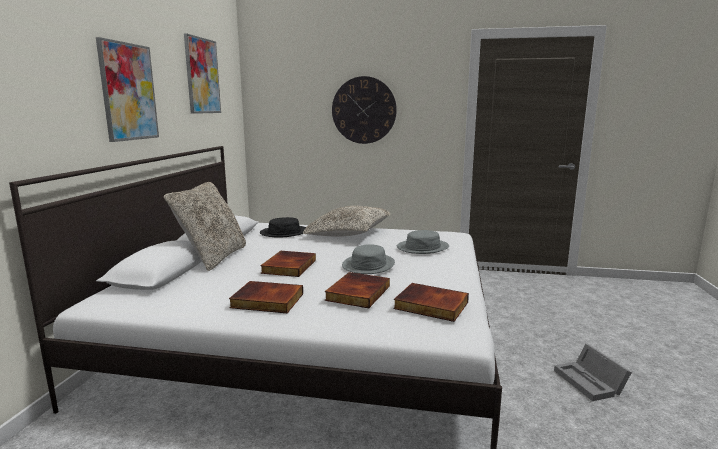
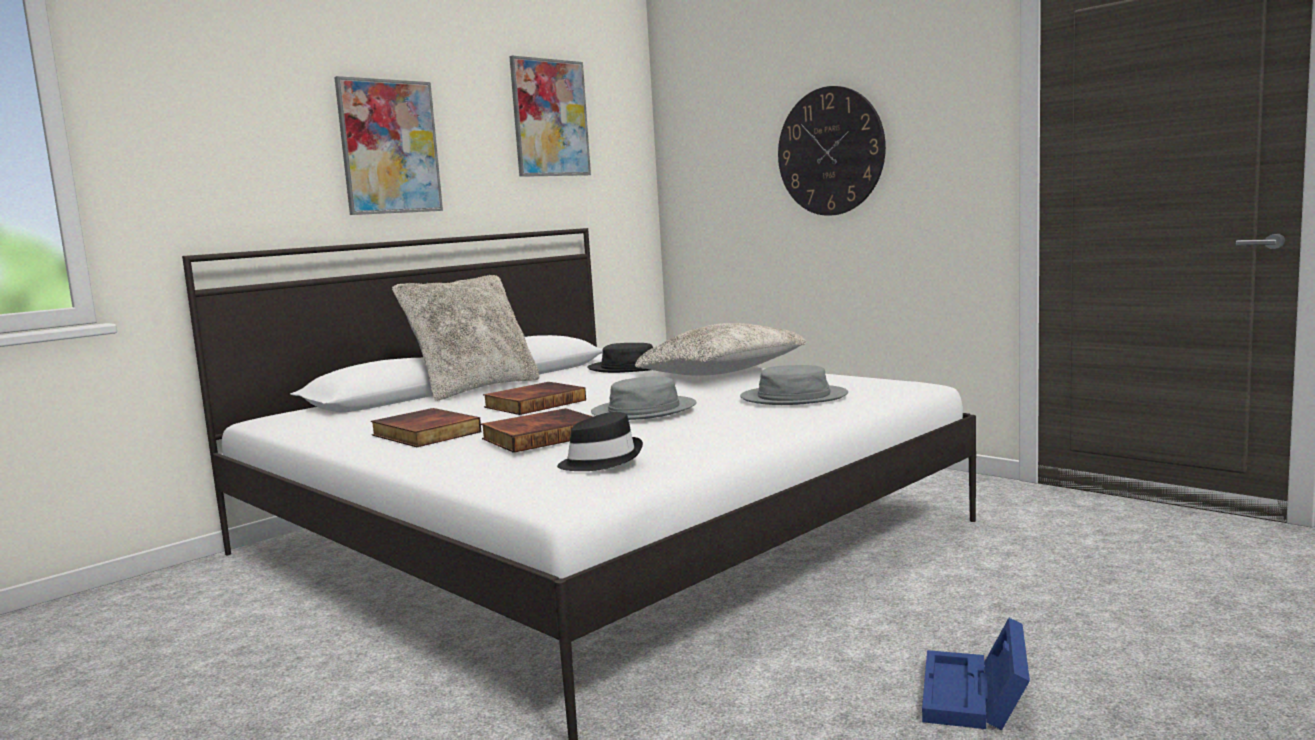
camera: 35 degrees right, 5 degrees down
book [394,283,469,322] -> black hat [557,412,643,471]
grey storage box [554,344,632,401] -> blue storage box [922,618,1030,730]

